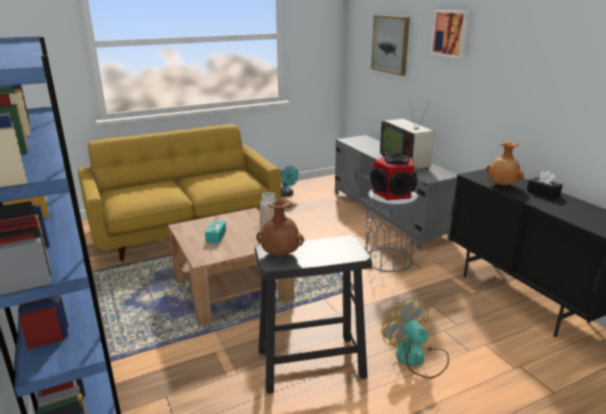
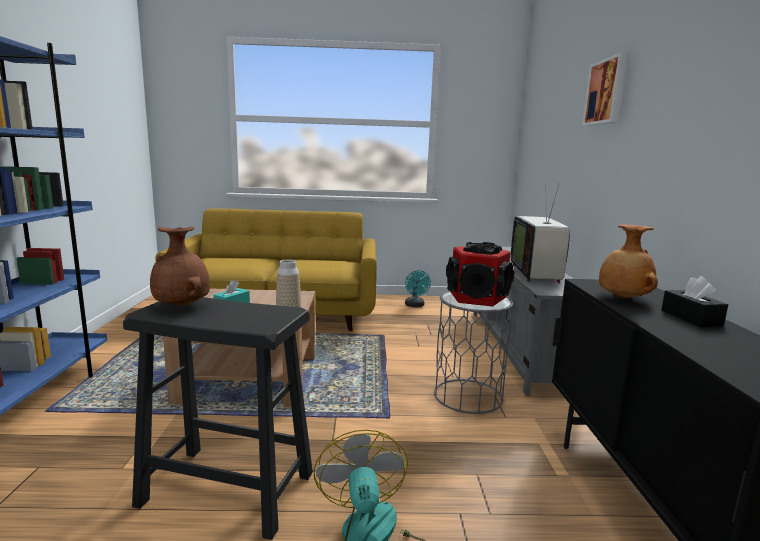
camera: 25 degrees right, 10 degrees down
picture [371,15,410,76] -> none

